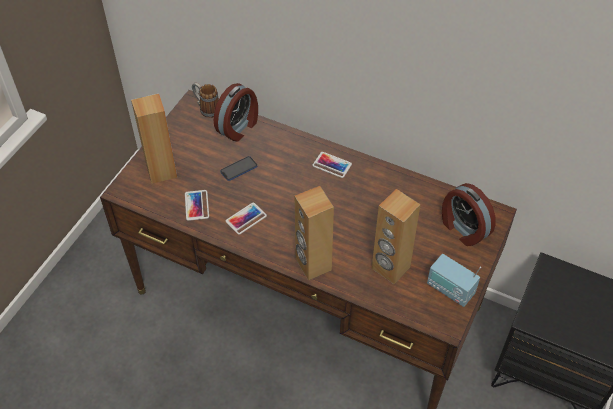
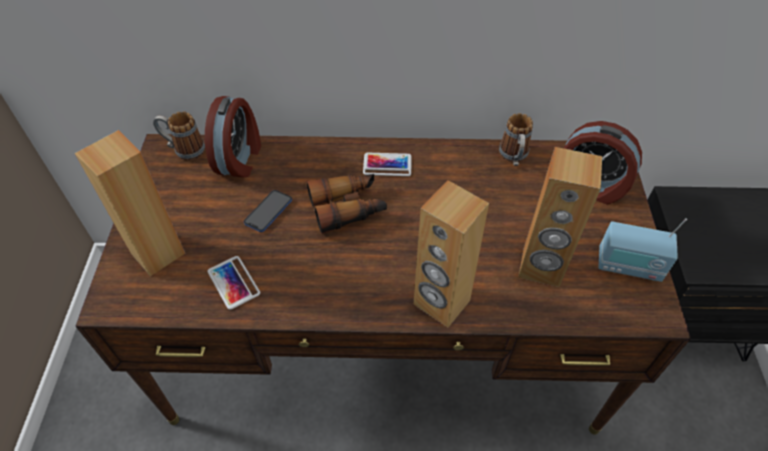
camera: 25 degrees left, 0 degrees up
phone [226,203,267,235] -> none
none -> binoculars [306,174,387,234]
none -> mug [499,113,533,166]

